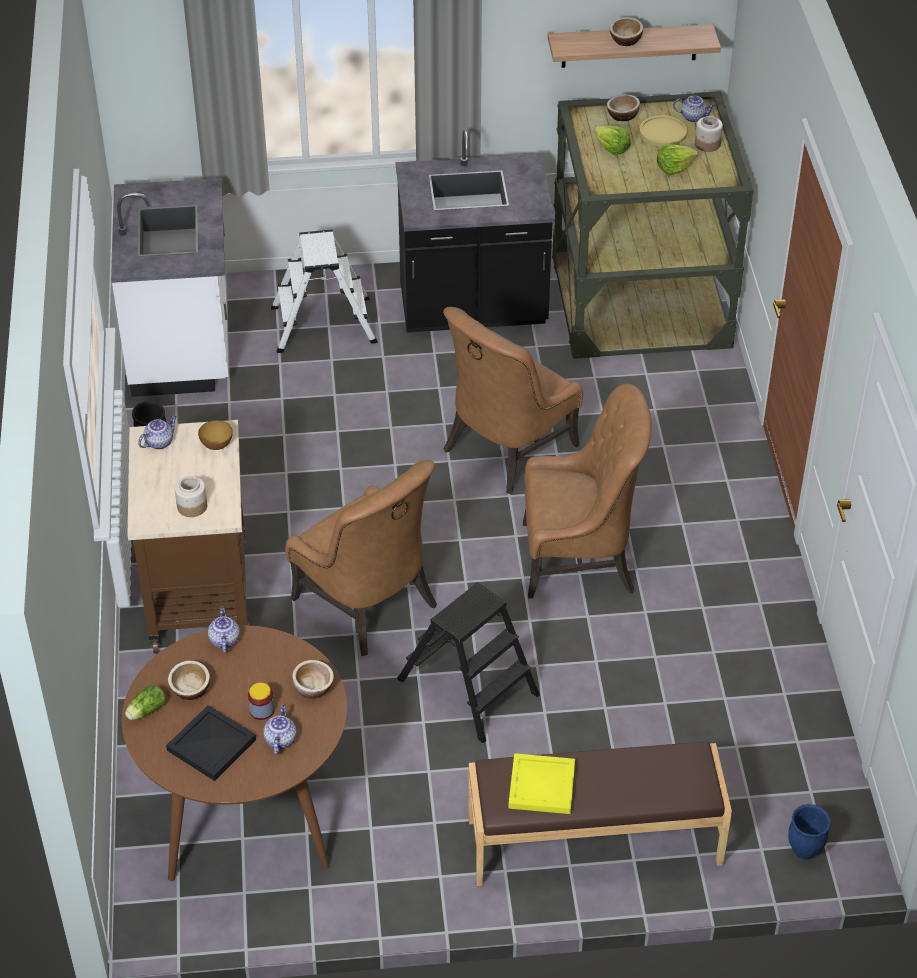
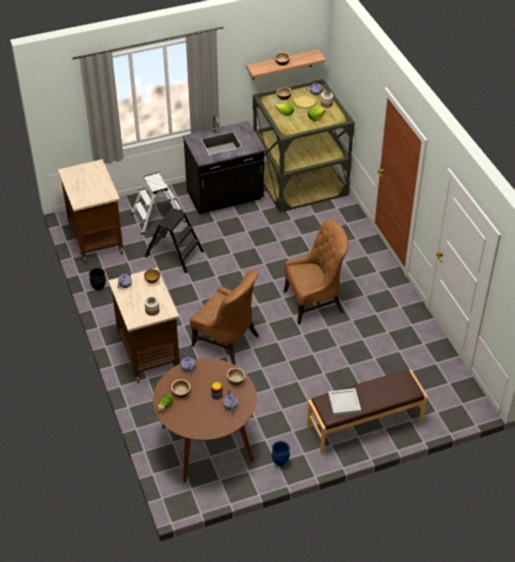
camera: 15 degrees left, 0 degrees up
white counter [111,178,229,397] -> brown cart [58,159,123,264]
black tray [166,705,256,781] -> none
black step ladder [397,582,540,743] -> black step ladder moved to [144,208,205,273]
brown chair [443,307,583,494] -> none
yellow tray [508,753,575,814] -> white tray [328,388,361,416]
blue planter [788,804,831,859] -> blue planter moved to [272,441,290,466]

